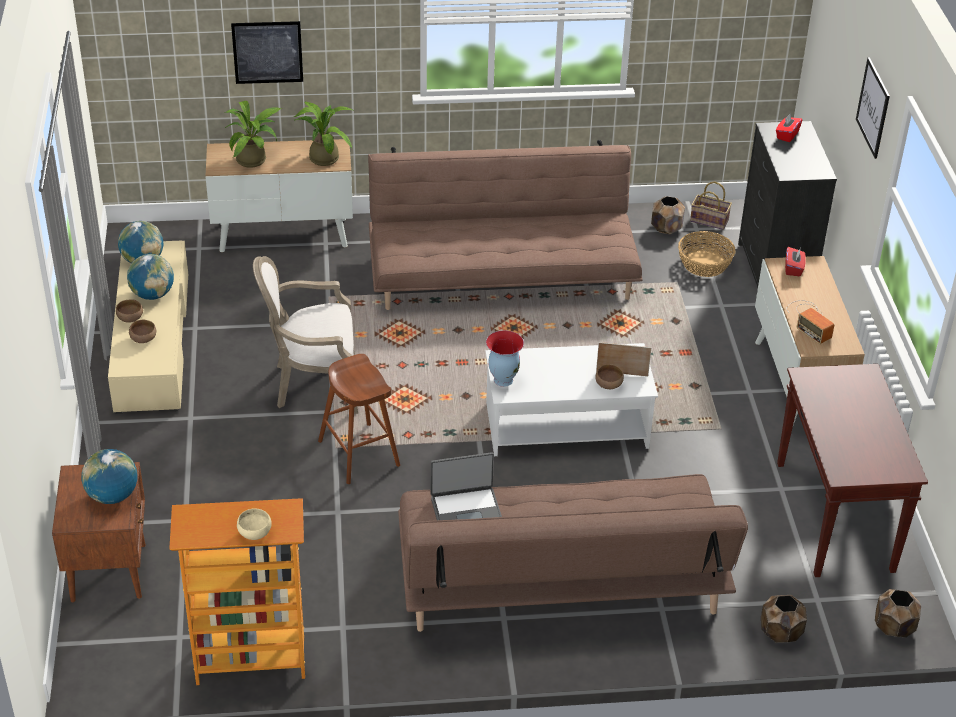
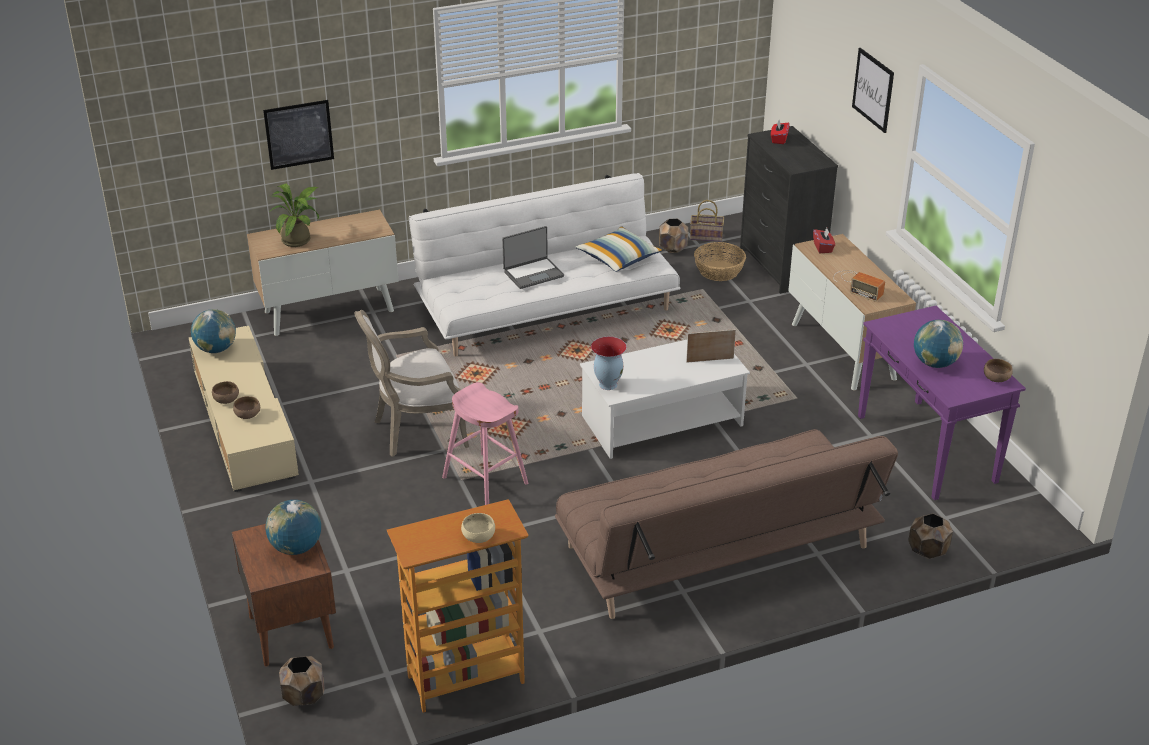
camera: 15 degrees left, 5 degrees down
globe [127,254,174,300] -> globe moved to [914,320,963,368]
potted plant [294,101,353,166] -> none
brown stool [318,354,400,484] -> pink stool [442,382,528,505]
brown sofa [368,140,643,310] -> white sofa [409,173,680,356]
laptop [431,452,502,520] -> laptop moved to [502,226,564,289]
brown bowl [595,364,624,389] -> brown bowl moved to [984,359,1013,382]
brown console table [777,364,928,577] -> purple console table [858,306,1026,500]
brown planter [875,589,921,638] -> brown planter moved to [279,656,325,706]
none -> pillow [575,227,662,272]

